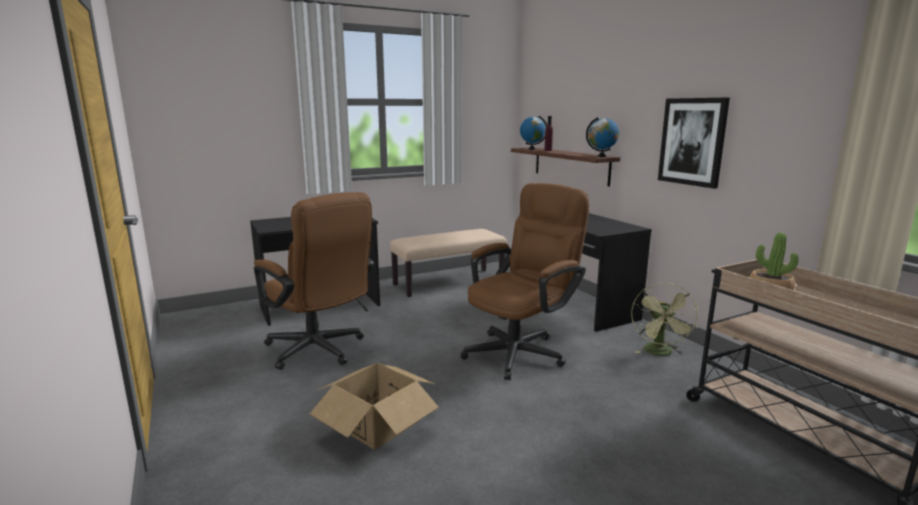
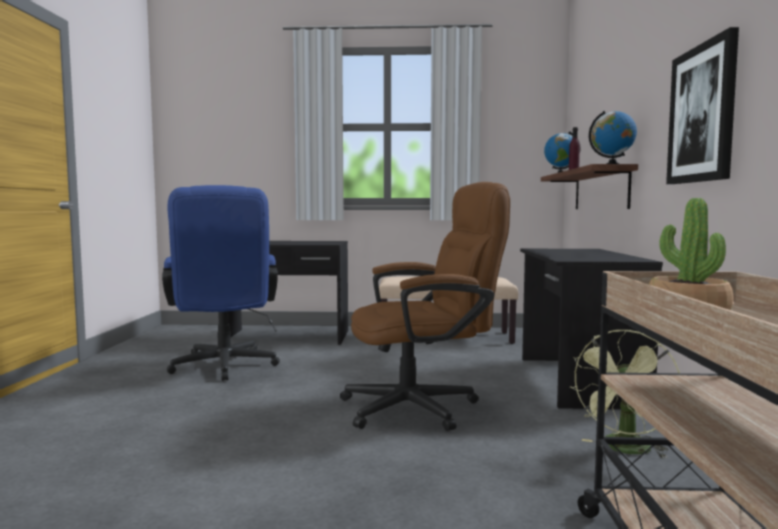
camera: 30 degrees right, 10 degrees down
brown office chair [254,192,374,370] -> blue office chair [162,185,280,381]
cardboard box [309,363,439,450] -> none

